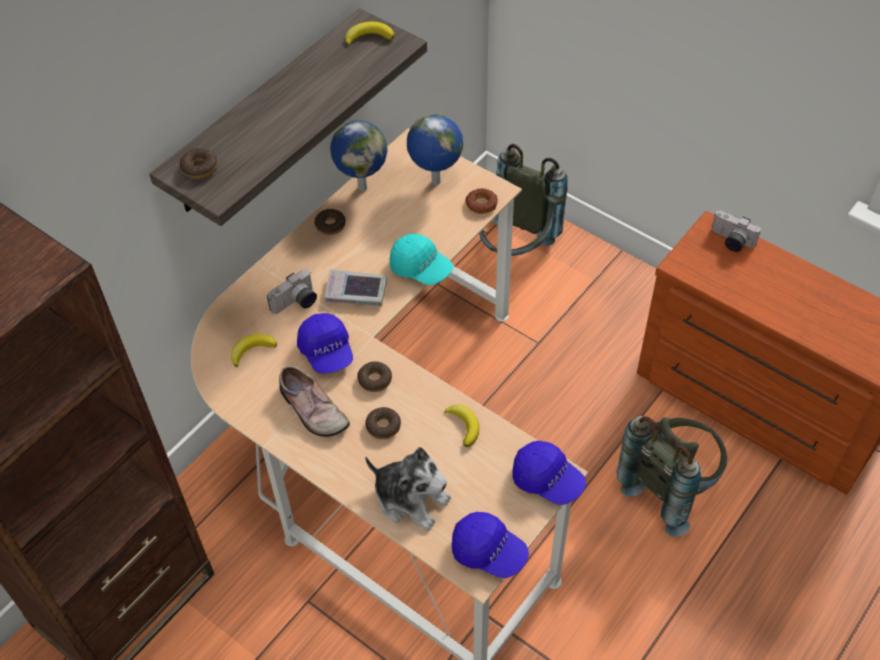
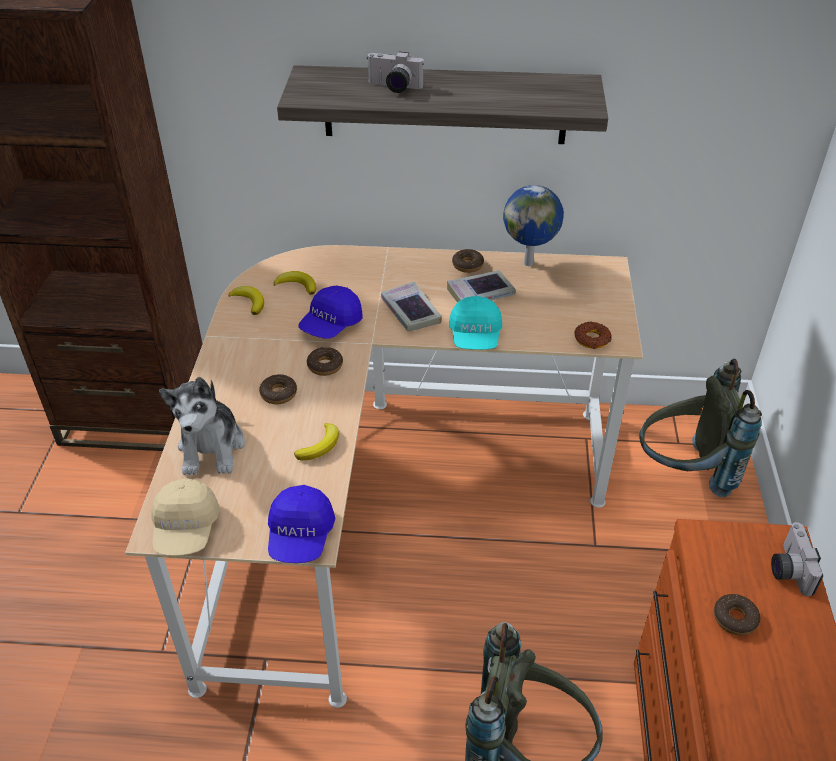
camera: 55 degrees right, 10 degrees down
donut [180,148,218,179] -> donut moved to [714,594,760,635]
camera [267,269,317,314] -> camera moved to [366,51,424,93]
shoe [279,366,350,437] -> none
banana [345,22,395,46] -> banana moved to [228,286,264,315]
globe [407,114,463,185] -> none
blue cap [452,512,529,578] -> beige cap [151,478,220,556]
none -> book [447,270,515,303]

